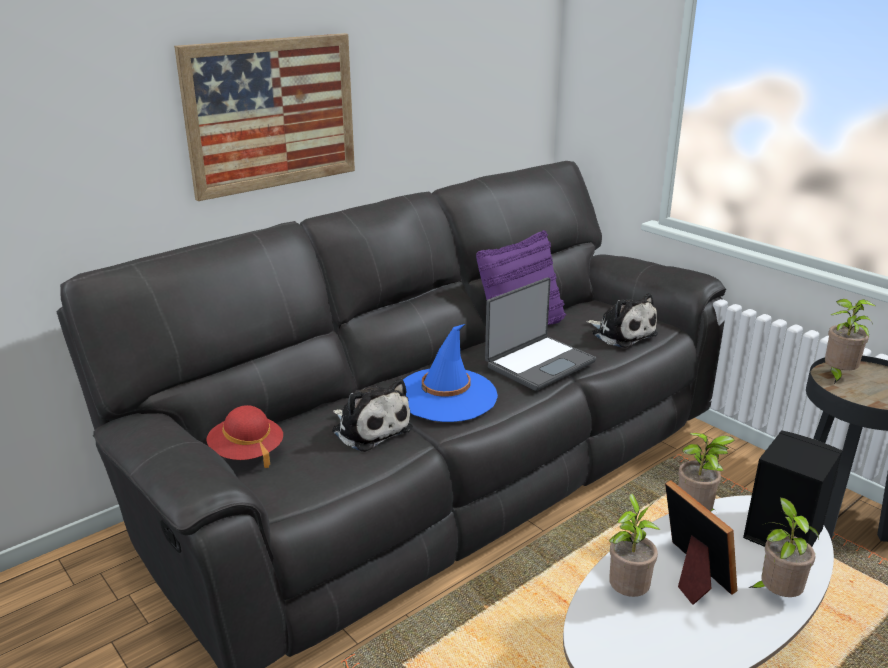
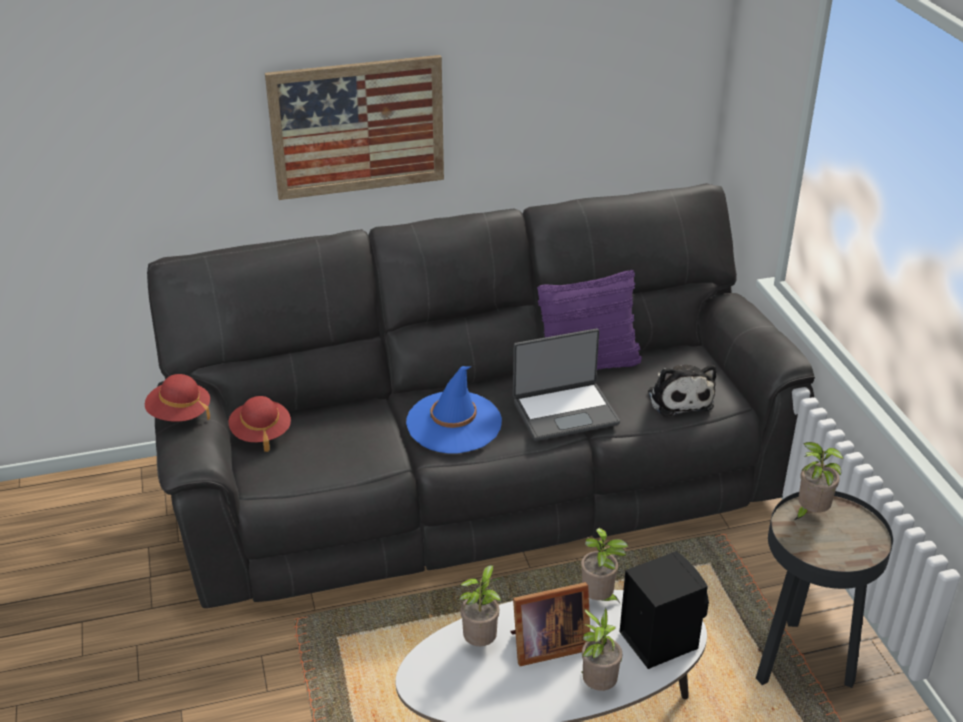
camera: 25 degrees right, 10 degrees up
plush toy [332,379,413,452] -> none
picture frame [665,480,737,605] -> picture frame turned 75 degrees clockwise [510,582,590,666]
none -> red hat [145,374,210,422]

